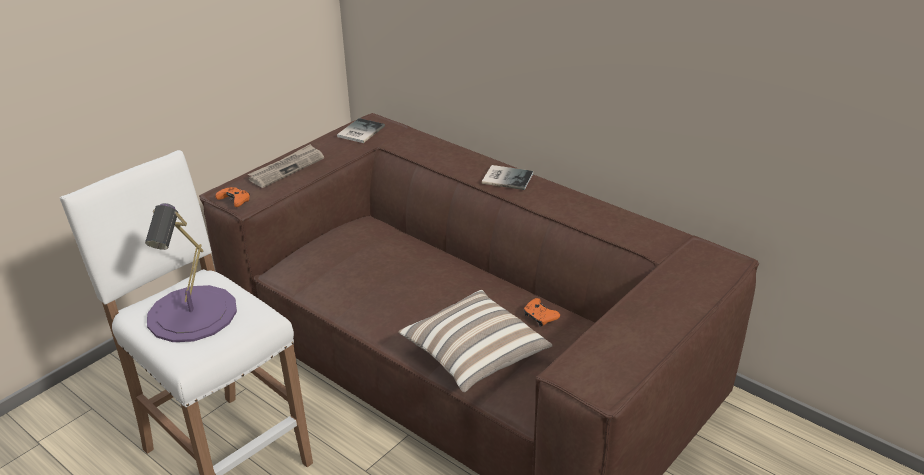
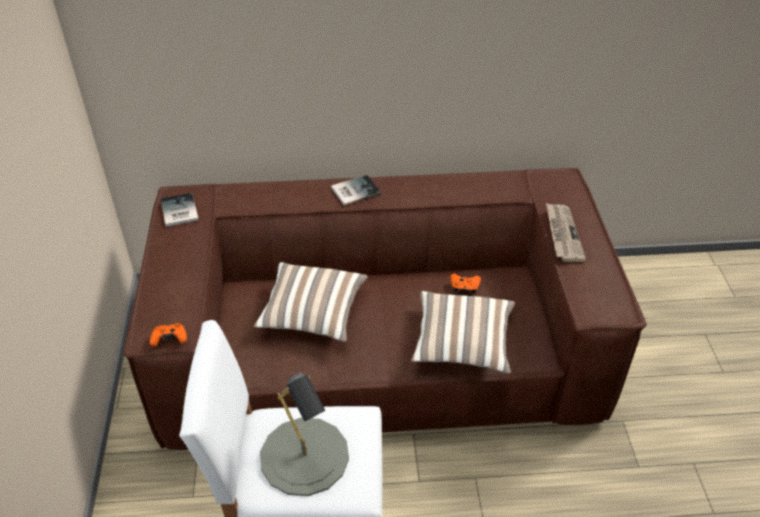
camera: 45 degrees left, 10 degrees up
purple table lamp [145,203,237,342] -> grey table lamp [260,373,349,496]
newspaper [248,144,324,188] -> newspaper moved to [546,203,586,262]
none -> pillow [254,262,368,342]

